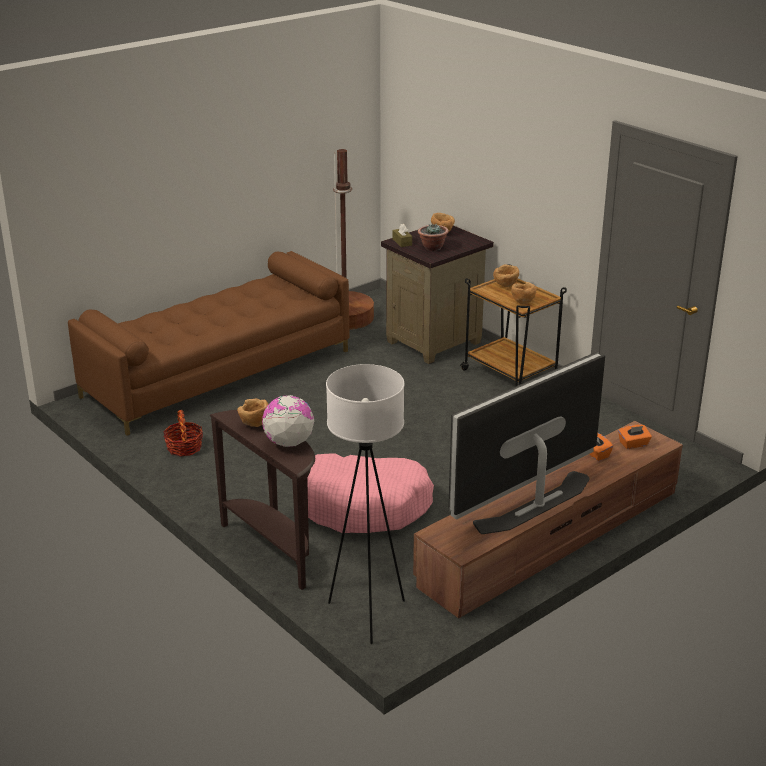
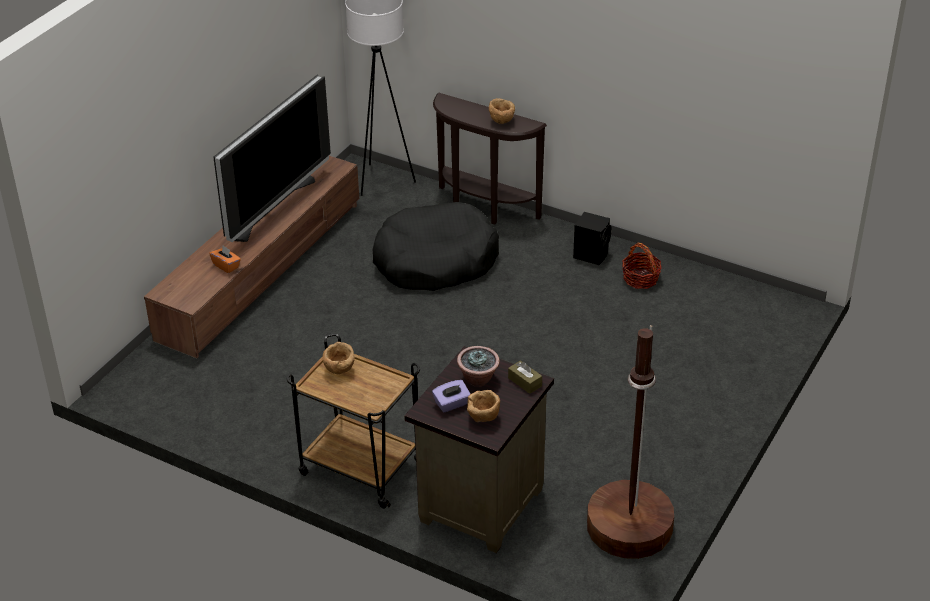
camera: 160 degrees right, 10 degrees up
brown sofa [68,251,350,435] -> none
globe [262,395,314,447] -> none
pink dog bed [307,454,434,533] -> black dog bed [372,202,499,291]
brown bowl [493,264,519,287] -> none
orange tissue box [618,424,652,449] -> none
none -> purple tissue box [432,380,470,412]
none -> black speaker [573,212,611,265]

